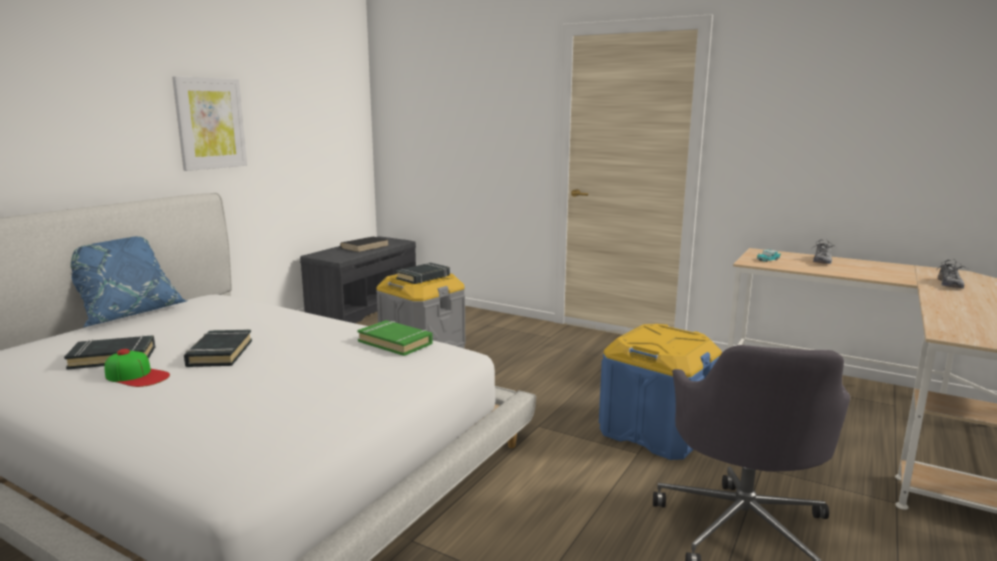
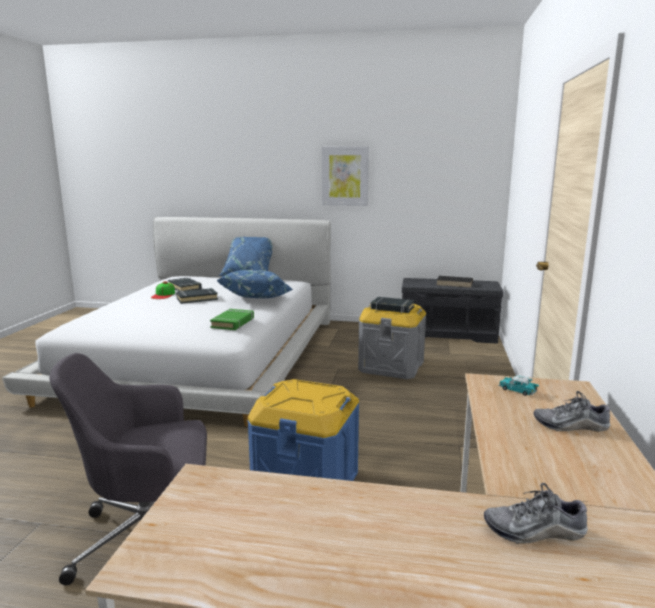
camera: 70 degrees right, 0 degrees up
none -> blue pillow [216,270,293,298]

